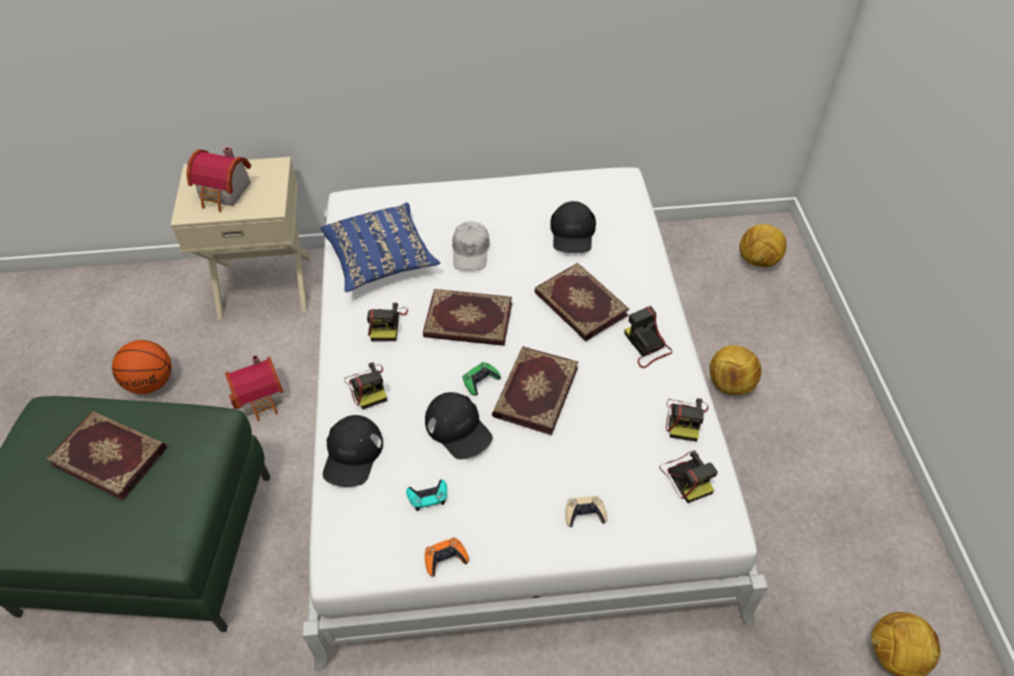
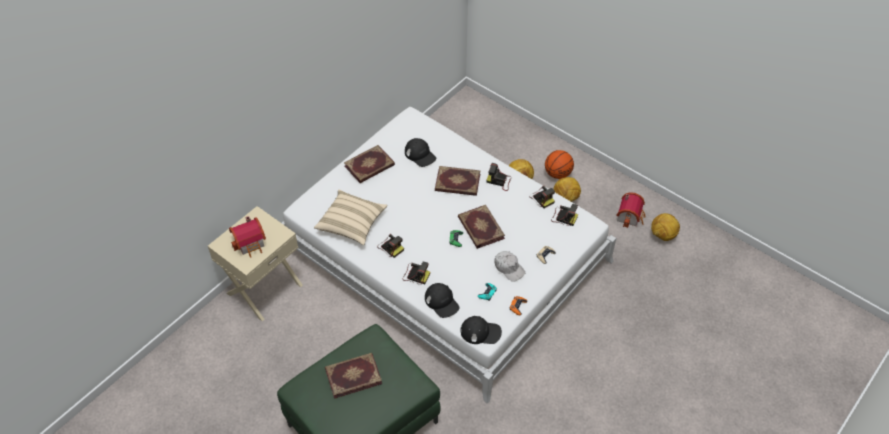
camera: 45 degrees left, 0 degrees up
basketball [112,340,172,394] -> basketball moved to [545,150,574,179]
toy house [225,355,283,421] -> toy house moved to [616,192,646,228]
blue pillow [320,202,440,292] -> beige pillow [314,189,387,245]
book [423,289,512,346] -> book moved to [344,145,395,183]
black cap [425,392,493,460] -> black cap moved to [460,316,502,344]
white cap [452,221,490,270] -> white cap moved to [494,251,525,282]
football [740,224,786,267] -> football moved to [553,177,581,202]

